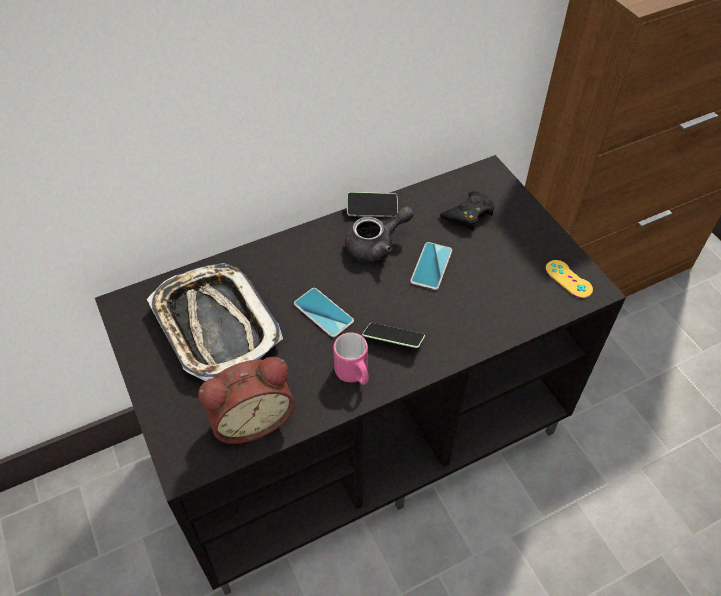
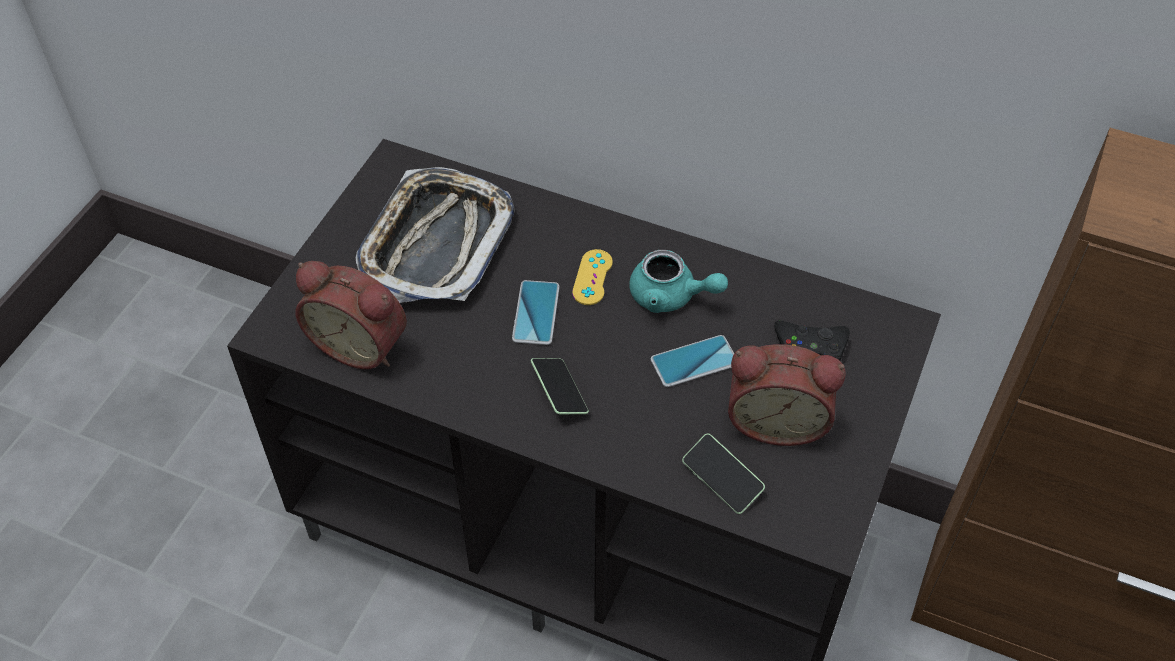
camera: 50 degrees right, 0 degrees up
pink mug [333,333,369,385] -> none
grey teapot [345,206,414,262] -> turquoise teapot [629,250,728,313]
phone [347,192,398,217] -> phone moved to [682,433,765,514]
yellow game controller [545,260,593,298] -> yellow game controller moved to [572,249,613,305]
none -> alarm clock [728,344,846,446]

